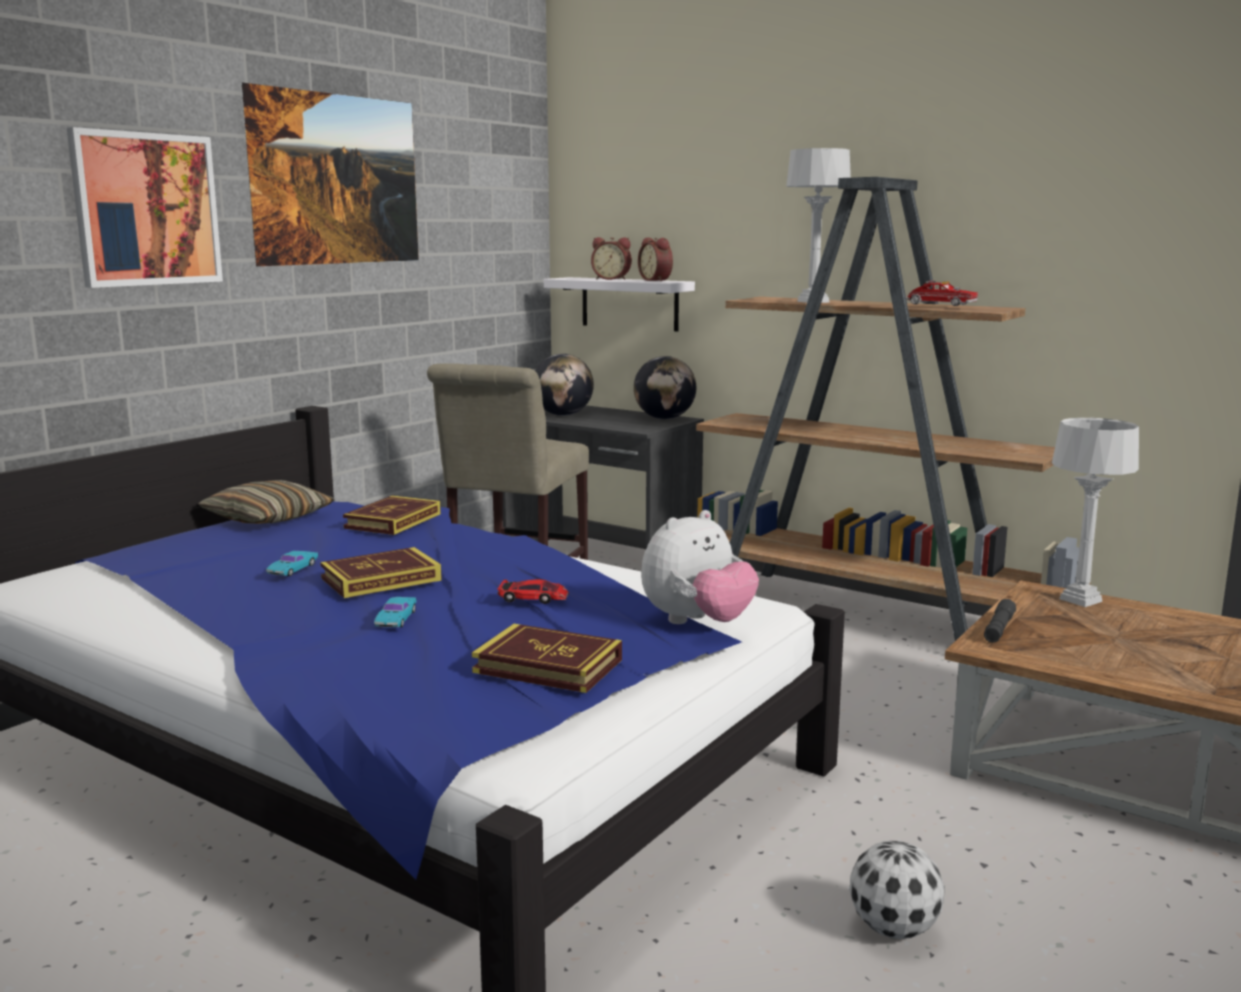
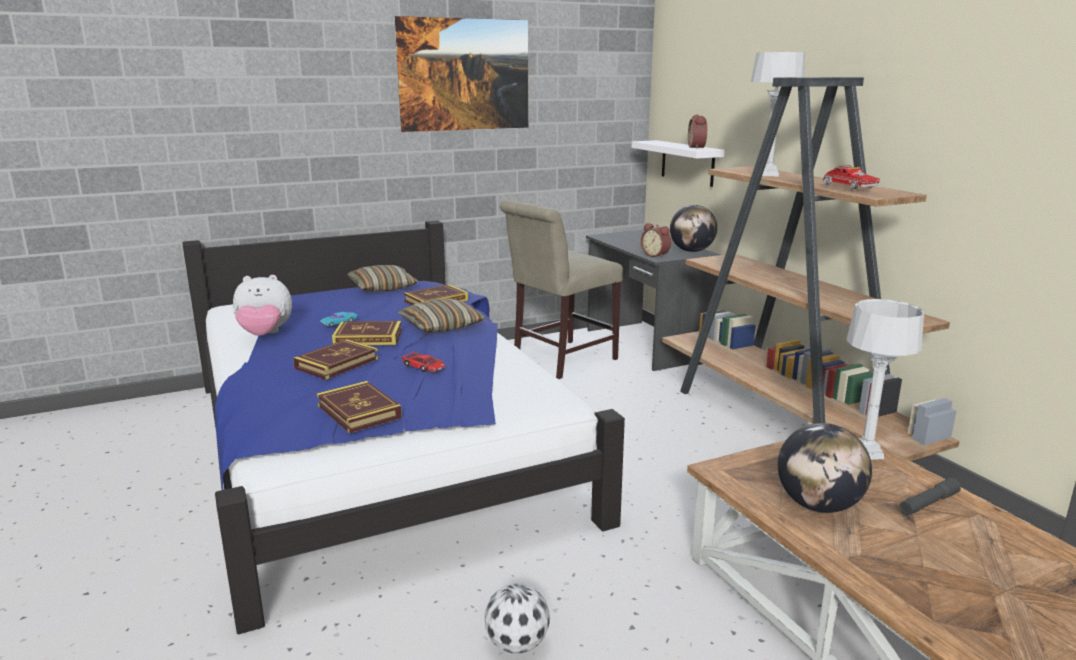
camera: 30 degrees right, 5 degrees up
picture [67,127,223,288] -> none
turquoise toy car [374,597,417,627] -> book [293,339,378,380]
globe [535,354,594,416] -> globe moved to [778,423,872,513]
alarm clock [591,237,632,280] -> alarm clock moved to [641,223,671,258]
plush toy [641,510,759,624] -> plush toy moved to [233,275,292,336]
grey flashlight [984,599,1016,643] -> grey flashlight moved to [900,478,961,515]
none -> pillow [398,298,485,333]

